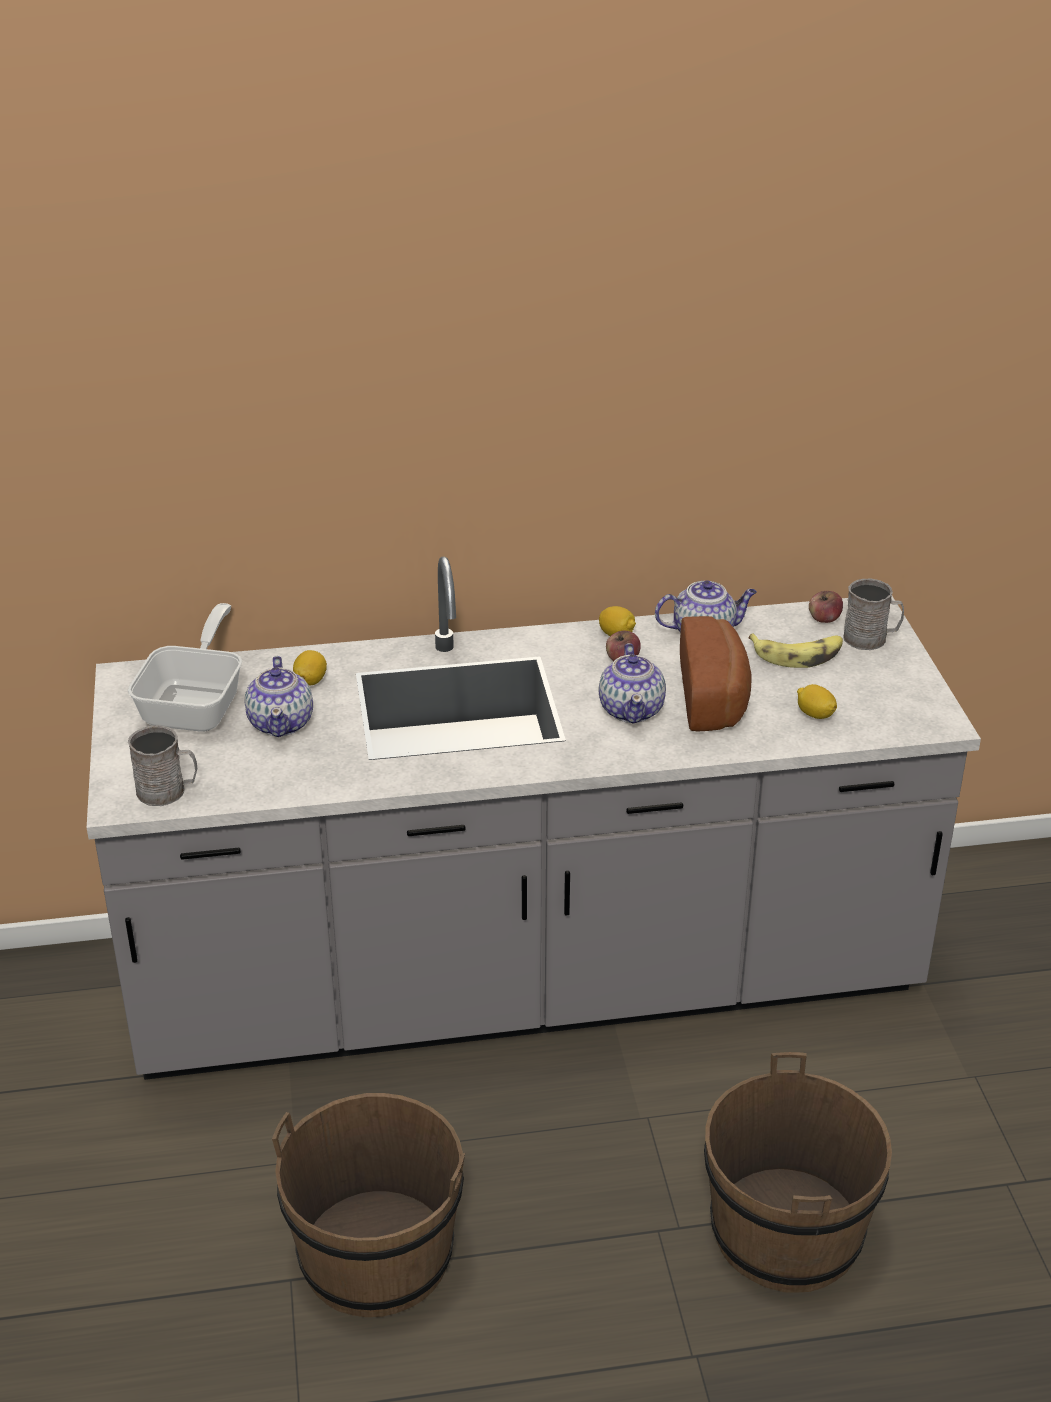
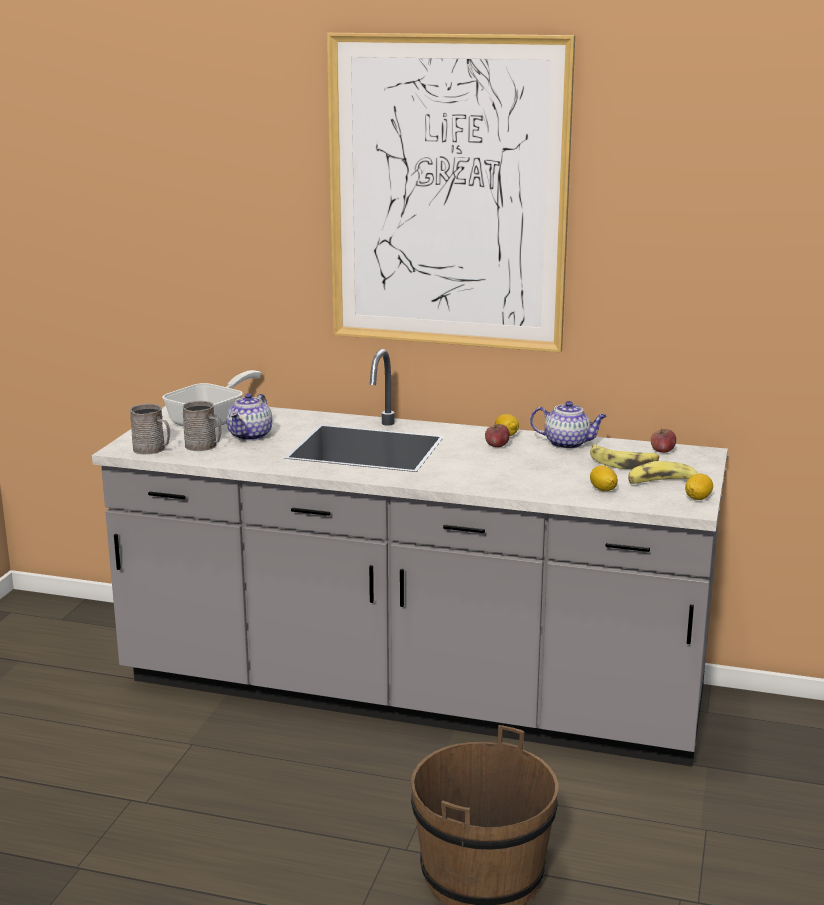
camera: 25 degrees right, 15 degrees down
brown bucket [272,1093,465,1317] -> none
lemon [293,650,327,686] -> lemon moved to [685,473,713,500]
teapot [599,643,666,724] -> none
bread [680,616,752,731] -> none
grey mug [843,579,904,650] -> grey mug moved to [183,401,222,451]
none -> picture [327,33,575,352]
none -> banana [628,461,697,484]

